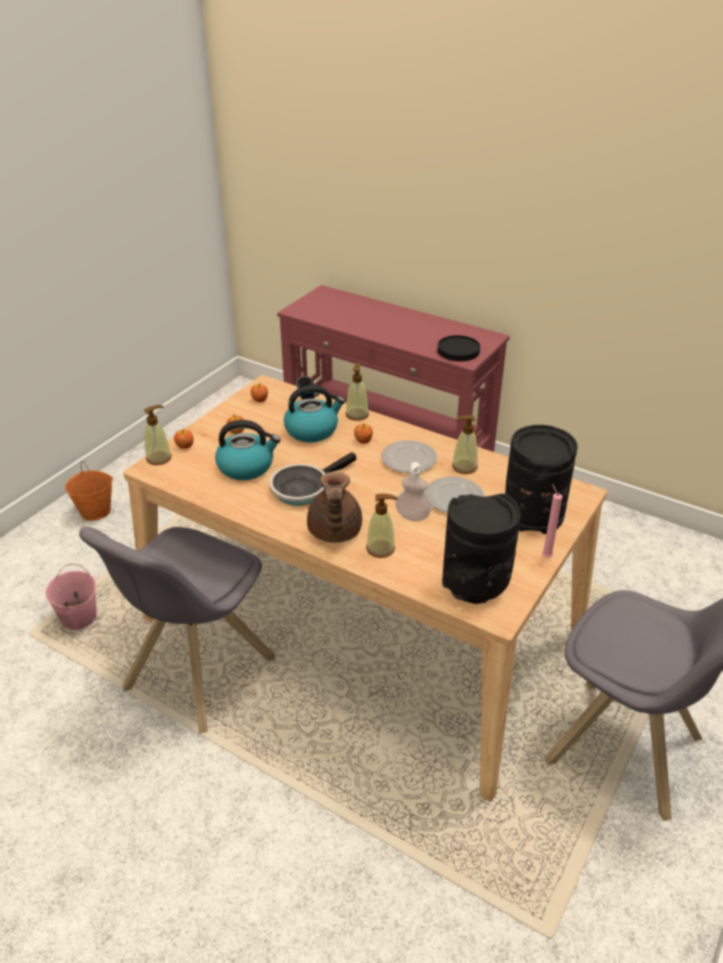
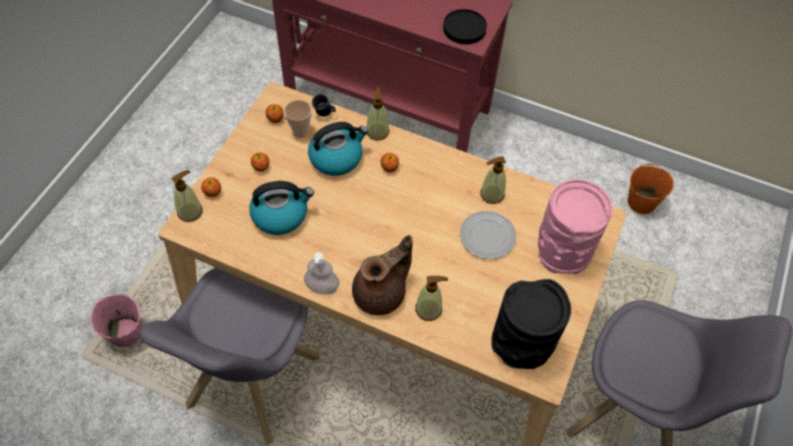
camera: 10 degrees left, 20 degrees up
orange bucket [65,461,113,521] -> orange bucket moved to [628,164,674,214]
frying pan [269,452,356,506] -> none
brown teapot [307,472,362,543] -> brown teapot turned 120 degrees counterclockwise [352,235,412,315]
plate [381,440,437,473] -> none
soap dispenser [395,462,432,521] -> soap dispenser moved to [304,252,340,295]
black vase [505,425,577,534] -> pink vase [538,179,613,274]
pink candle [542,484,562,558] -> none
none -> cup [284,100,312,138]

